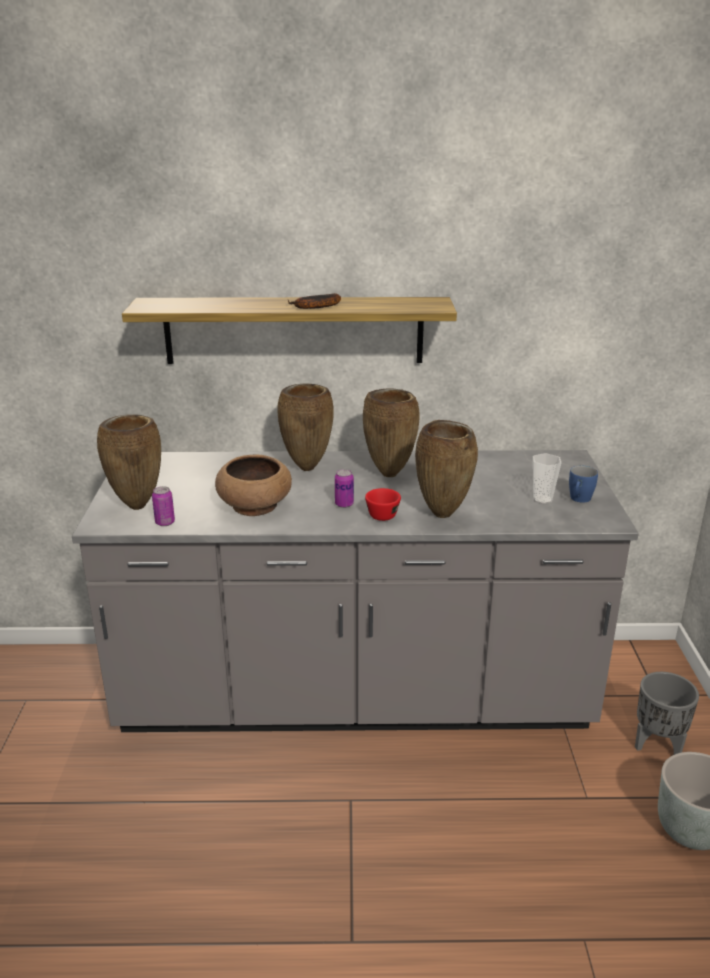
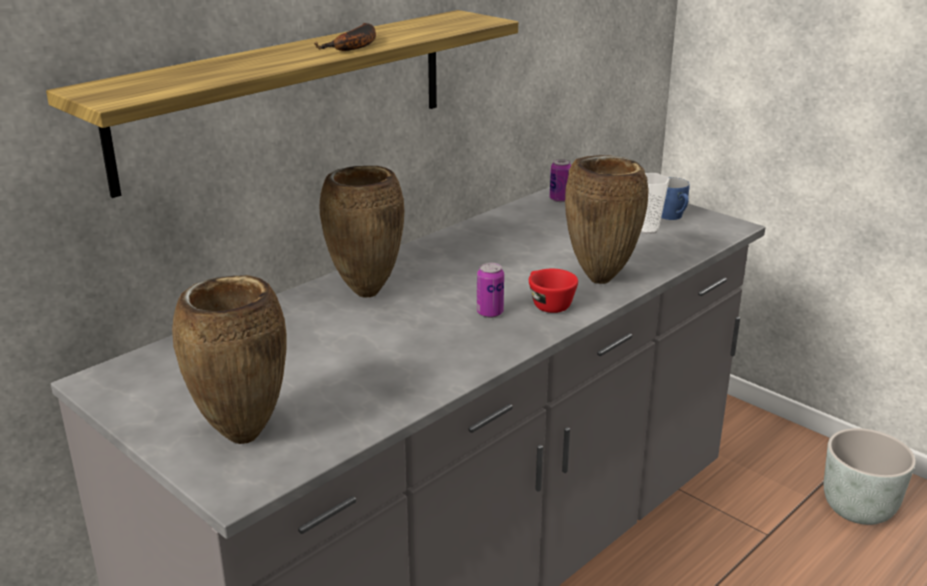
camera: 45 degrees left, 0 degrees up
can [152,486,175,526] -> can moved to [550,159,571,202]
brown bowl [215,455,292,516] -> none
brown vase [363,388,419,477] -> none
grey planter [635,672,699,755] -> none

